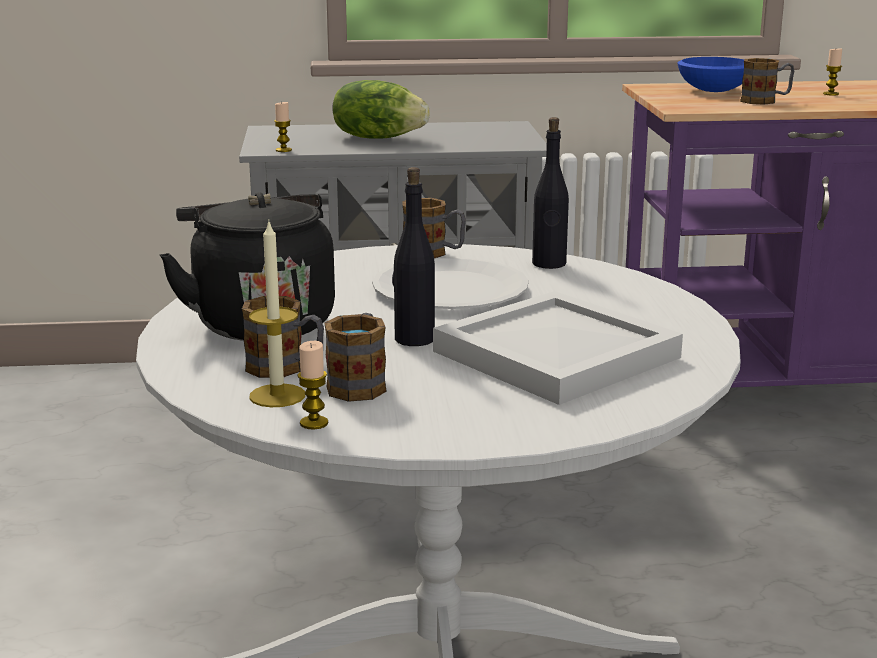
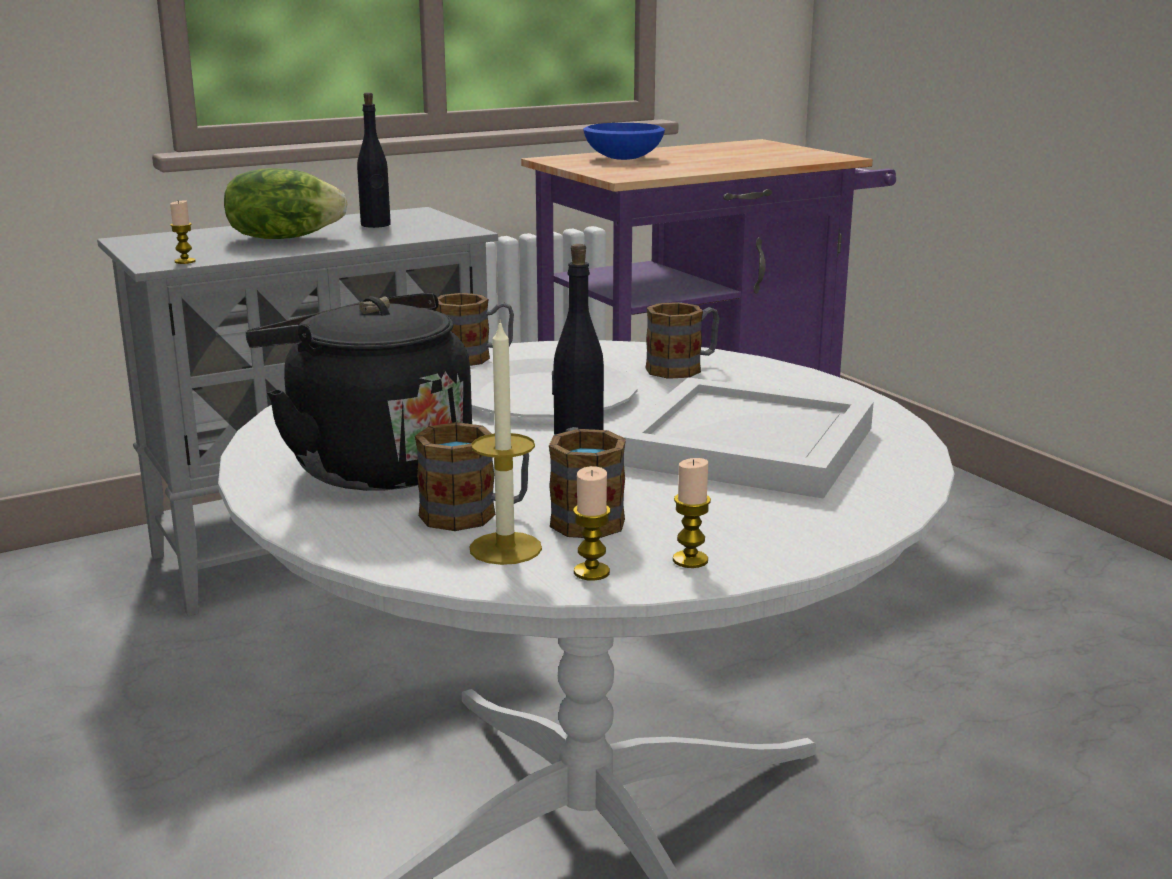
camera: 25 degrees left, 0 degrees up
black bottle [532,117,569,269] -> black bottle moved to [357,92,391,228]
mug [740,58,794,105] -> mug moved to [645,302,719,379]
candle [823,49,842,96] -> candle moved to [673,458,711,568]

